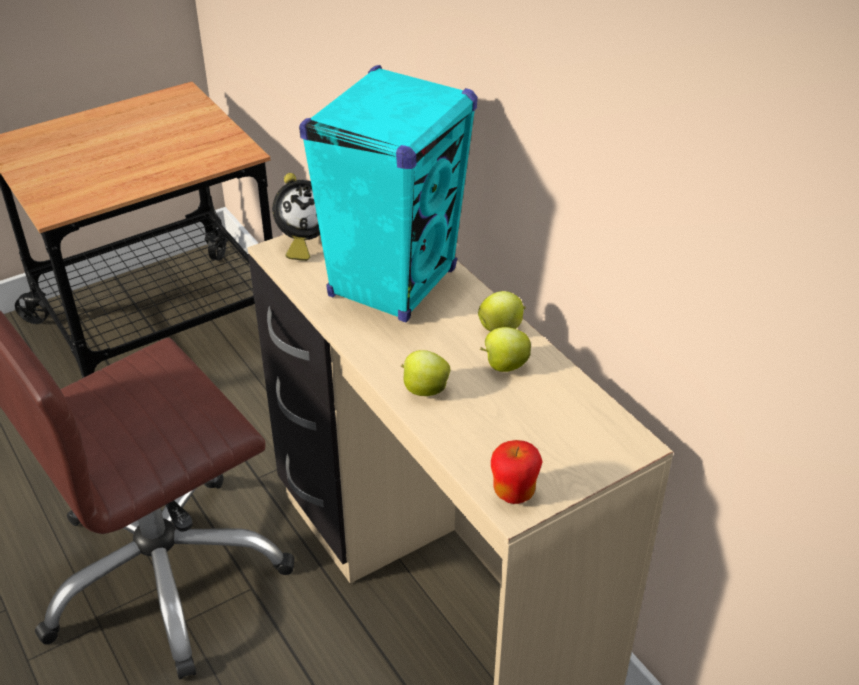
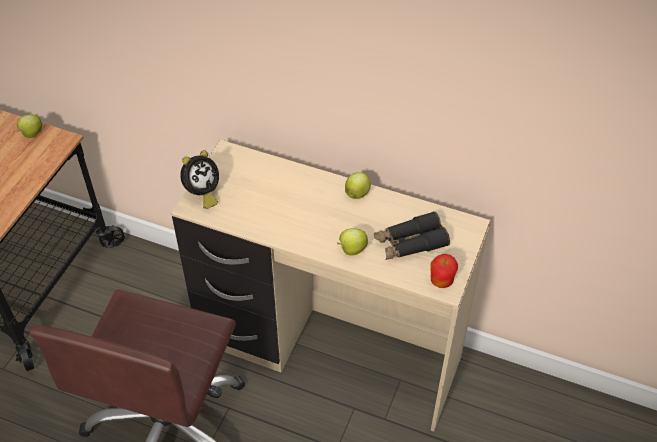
camera: 35 degrees left, 10 degrees up
turquoise speaker [299,65,478,322] -> none
apple [480,327,531,372] -> apple moved to [17,115,42,138]
none -> black binoculars [374,211,450,260]

